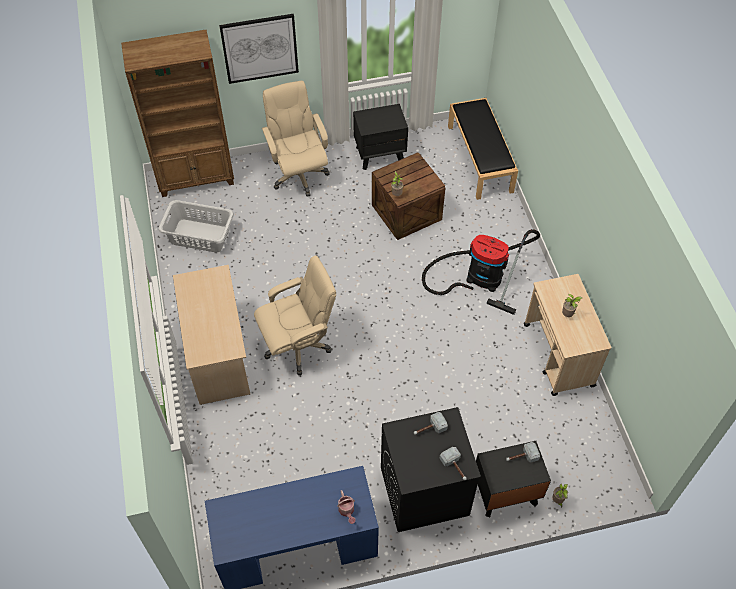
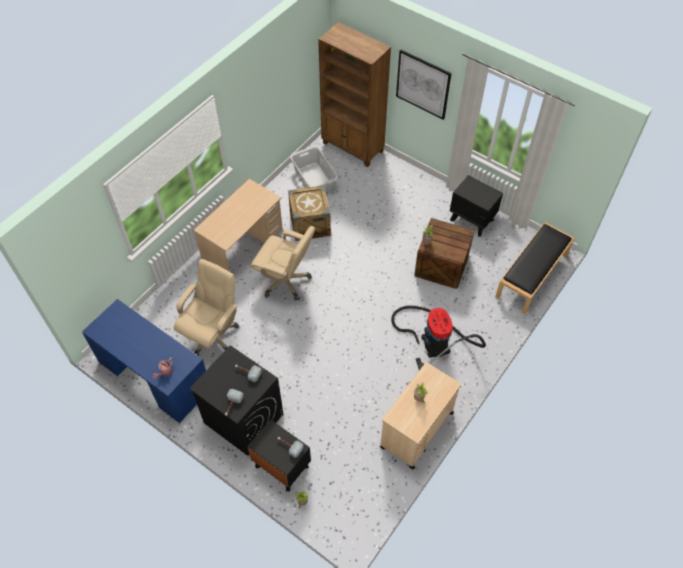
camera: 50 degrees right, 0 degrees up
beige office chair [262,81,329,197] -> beige office chair moved to [174,259,239,356]
none -> crate [288,185,331,241]

